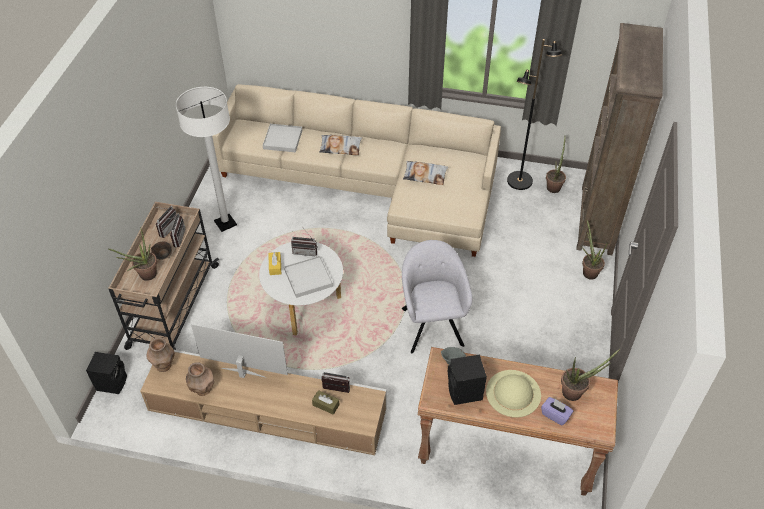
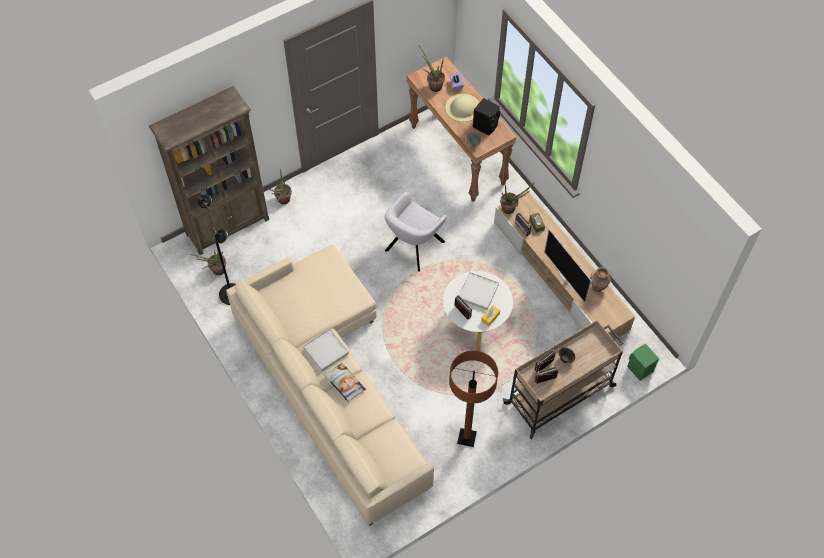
camera: 135 degrees left, 10 degrees up
black speaker [86,352,127,394] -> green speaker [627,344,659,381]
potted plant [109,227,157,281] -> potted plant moved to [500,182,535,214]
brown vase [147,338,175,372] -> none
white floor lamp [176,87,237,232] -> brown floor lamp [449,350,498,447]
white tray [263,124,302,152] -> white tray moved to [303,329,349,371]
pillow [403,161,448,185] -> none

